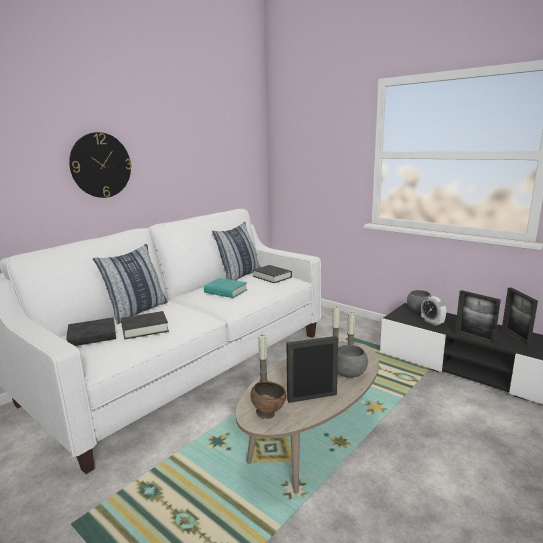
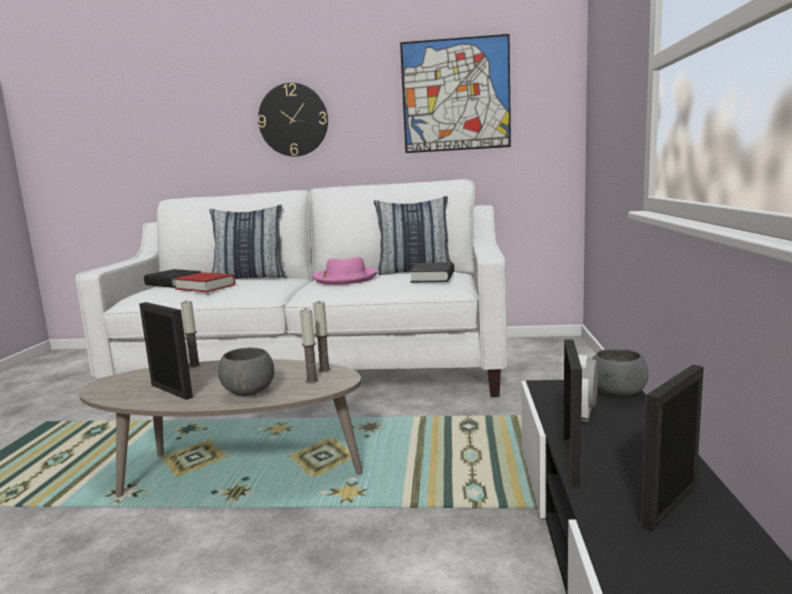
camera: 55 degrees right, 5 degrees down
black book [121,311,169,339] -> red book [174,272,235,292]
turquoise book [204,278,247,298] -> pink hat [313,257,378,285]
brown bowl [251,381,286,419] -> none
none -> picture [400,34,511,153]

